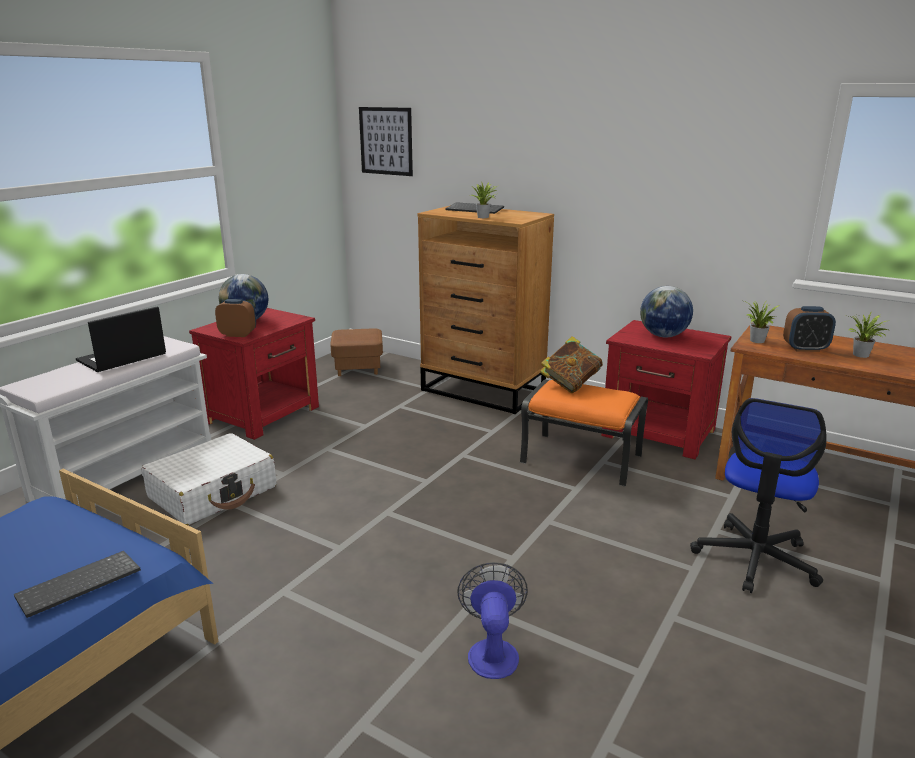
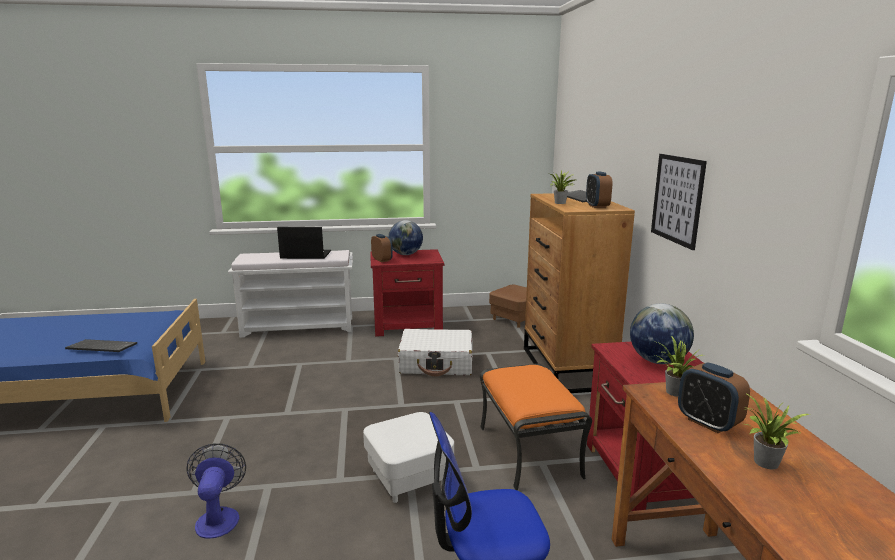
camera: 50 degrees right, 5 degrees down
white suitcase [141,433,276,525] -> white suitcase moved to [398,329,473,376]
picture [359,107,413,176] -> picture moved to [651,154,707,250]
fan [457,562,528,679] -> fan turned 60 degrees counterclockwise [186,443,246,539]
book [540,336,603,393] -> none
none -> white ottoman [363,412,454,503]
none -> alarm clock [586,172,612,208]

